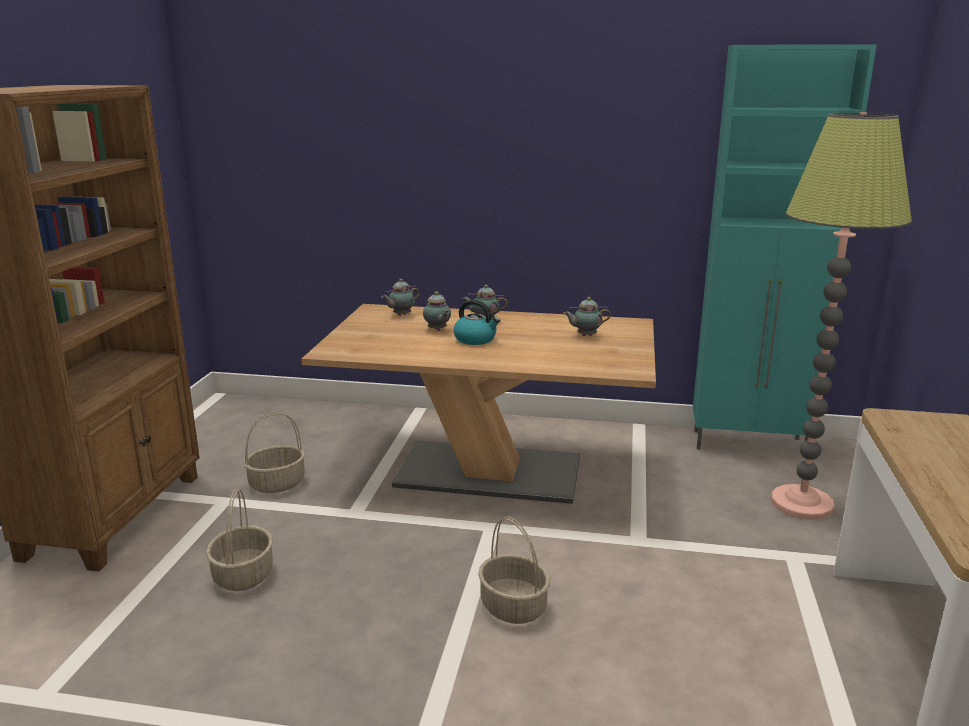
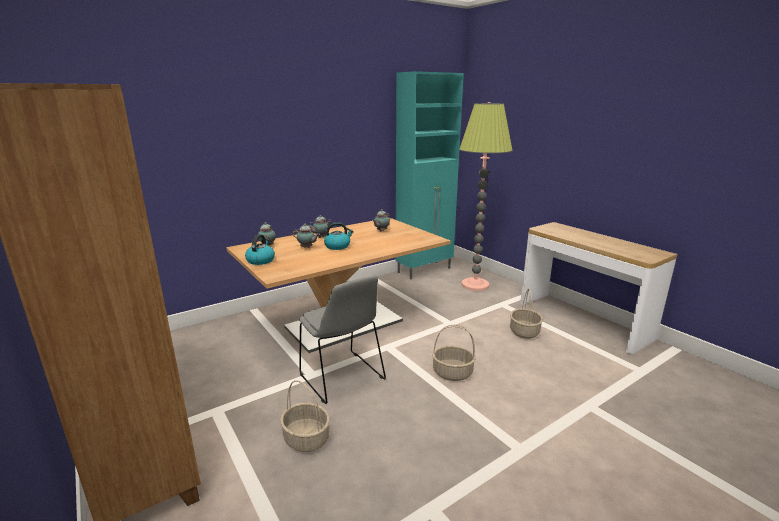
camera: 45 degrees left, 0 degrees up
basket [244,412,305,493] -> basket moved to [510,288,543,339]
none -> kettle [245,234,275,265]
none -> grey chair [299,276,386,404]

